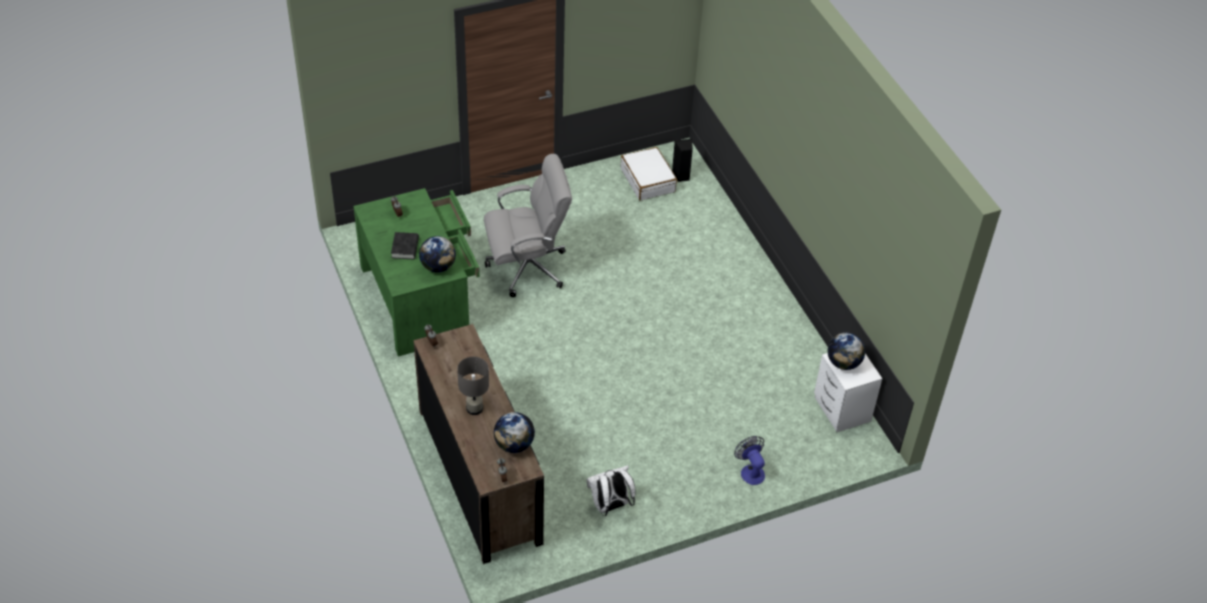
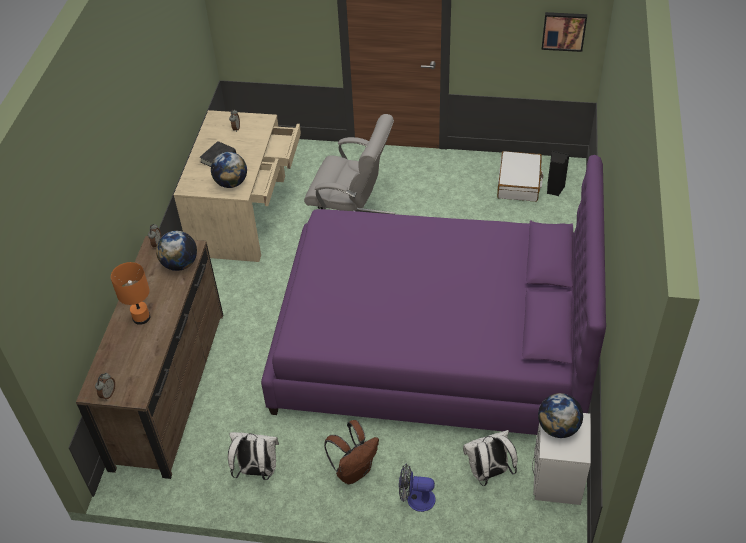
camera: 35 degrees right, 0 degrees up
green desk [353,188,480,356] -> beige desk [174,110,301,262]
grey table lamp [457,357,489,415] -> orange table lamp [111,262,150,325]
globe [494,412,535,453] -> globe moved to [156,231,197,271]
fan [734,436,765,485] -> fan turned 90 degrees counterclockwise [399,463,435,512]
none -> purple bed [261,155,606,435]
none -> brown backpack [324,420,379,484]
none -> white backpack [463,430,517,486]
none -> picture [542,12,587,52]

